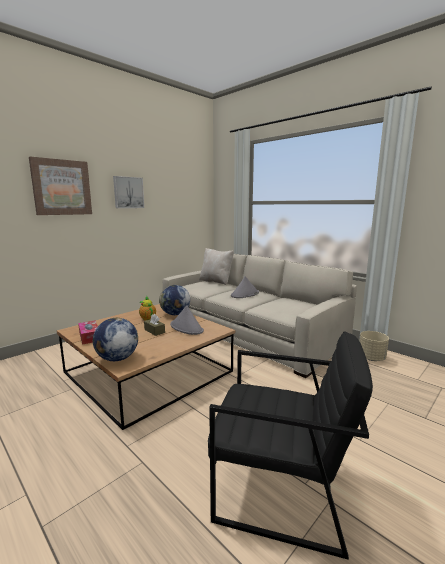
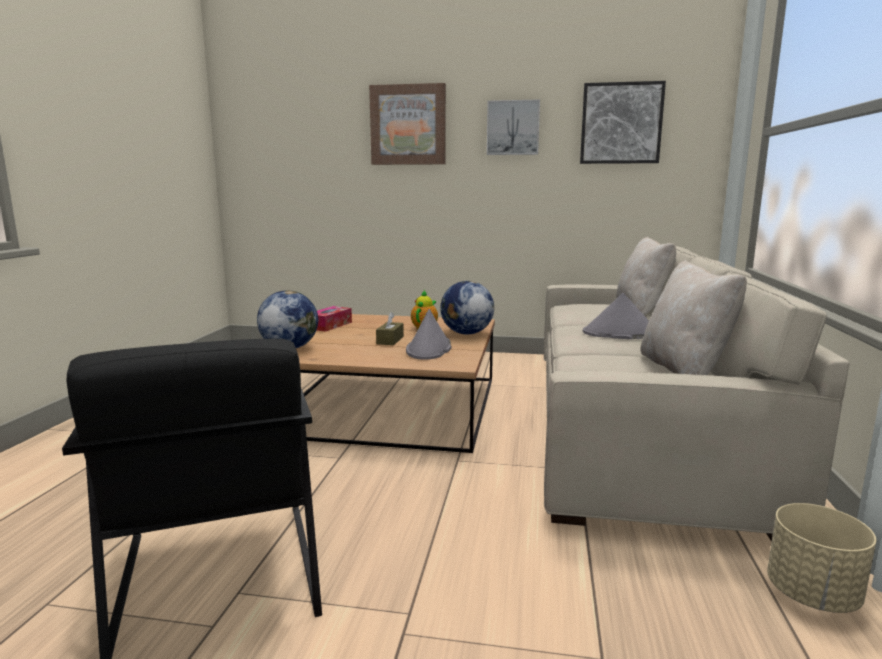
camera: 55 degrees right, 0 degrees up
none -> picture [580,81,666,164]
none -> beige pillow [641,260,747,375]

